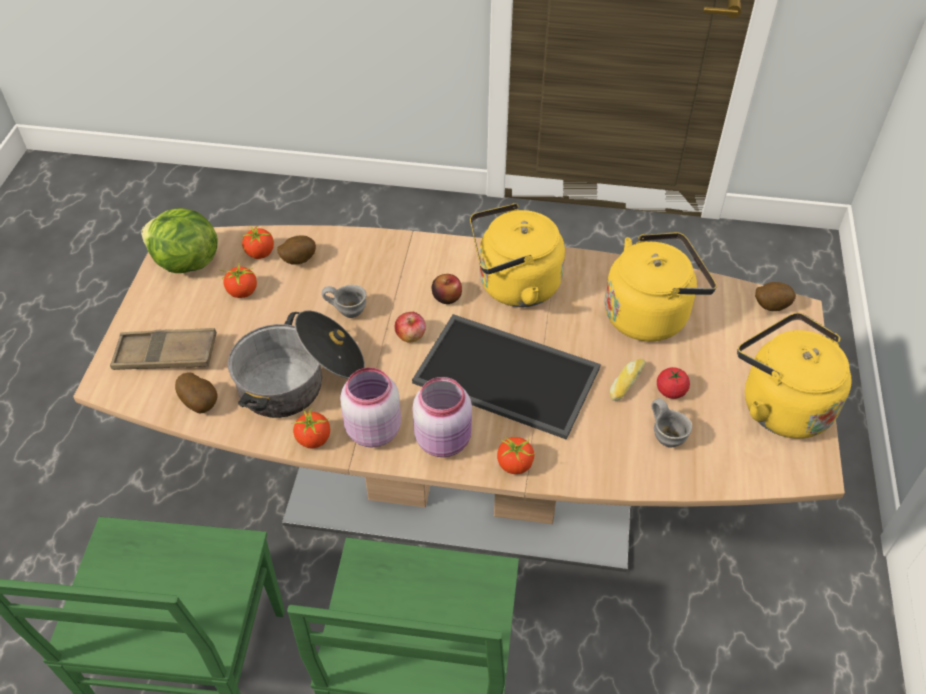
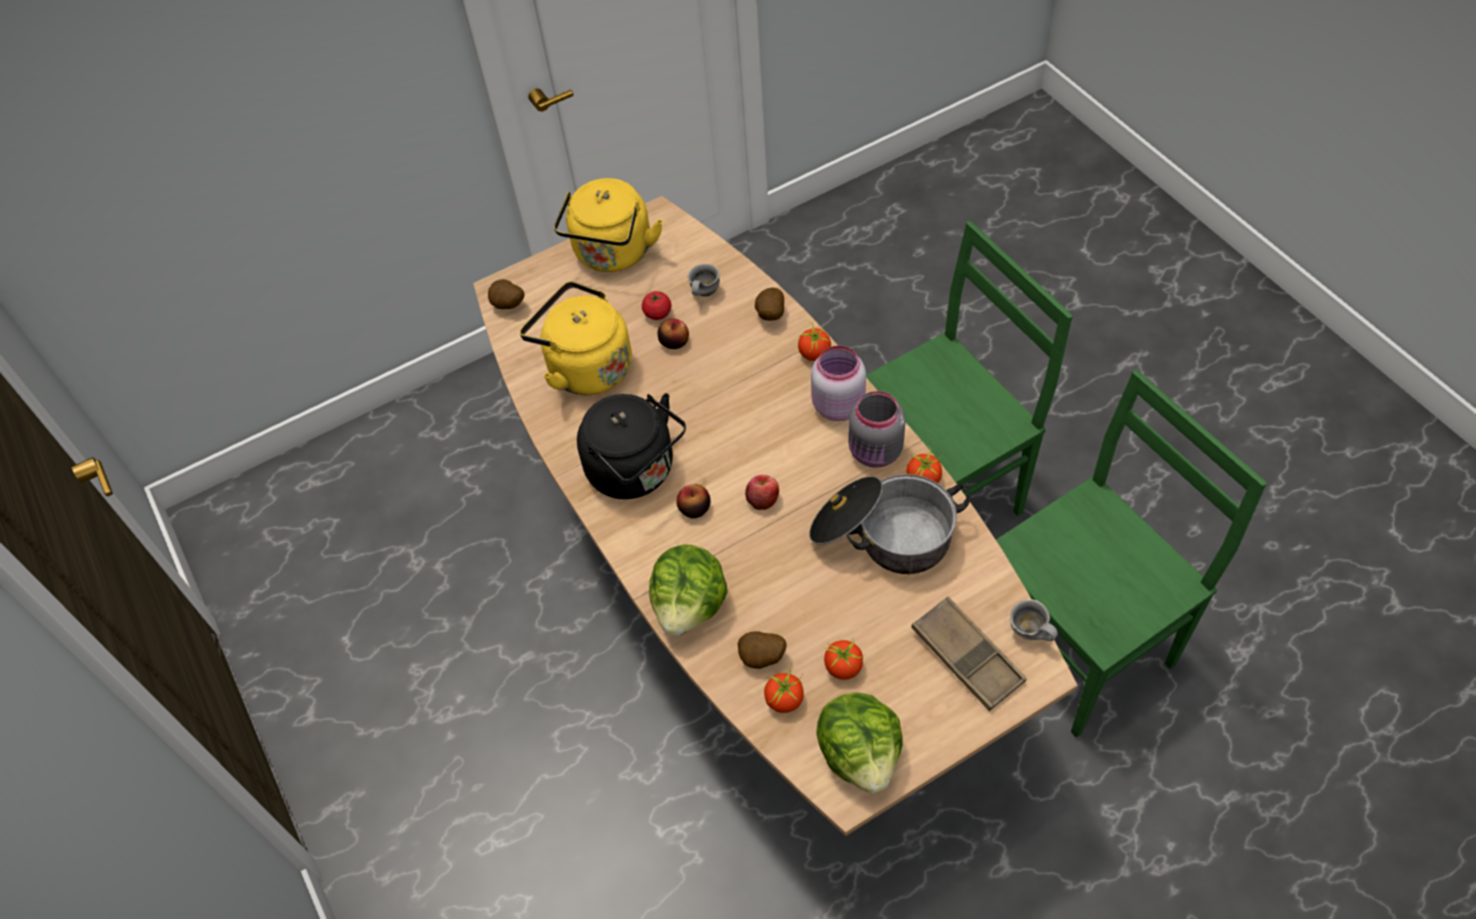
camera: 125 degrees left, 5 degrees up
potato [175,372,218,414] -> potato moved to [755,287,784,321]
grey mug [322,285,367,318] -> grey mug moved to [1010,599,1058,641]
pink jar [340,367,401,448] -> grey jar [848,391,906,468]
tray [412,314,601,440] -> none
yellow kettle [470,203,565,307] -> black kettle [577,393,686,499]
bread [610,359,646,401] -> apple [657,319,689,349]
none -> lettuce [649,544,728,636]

